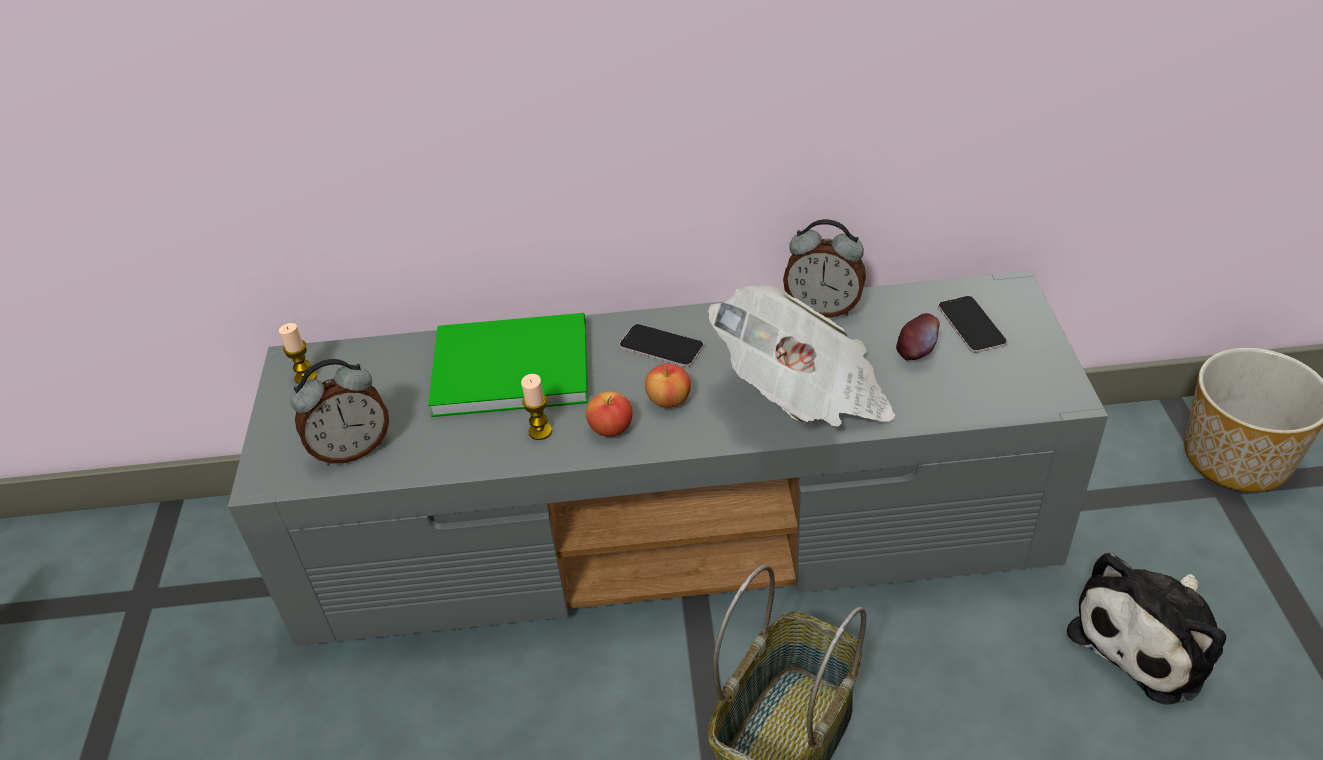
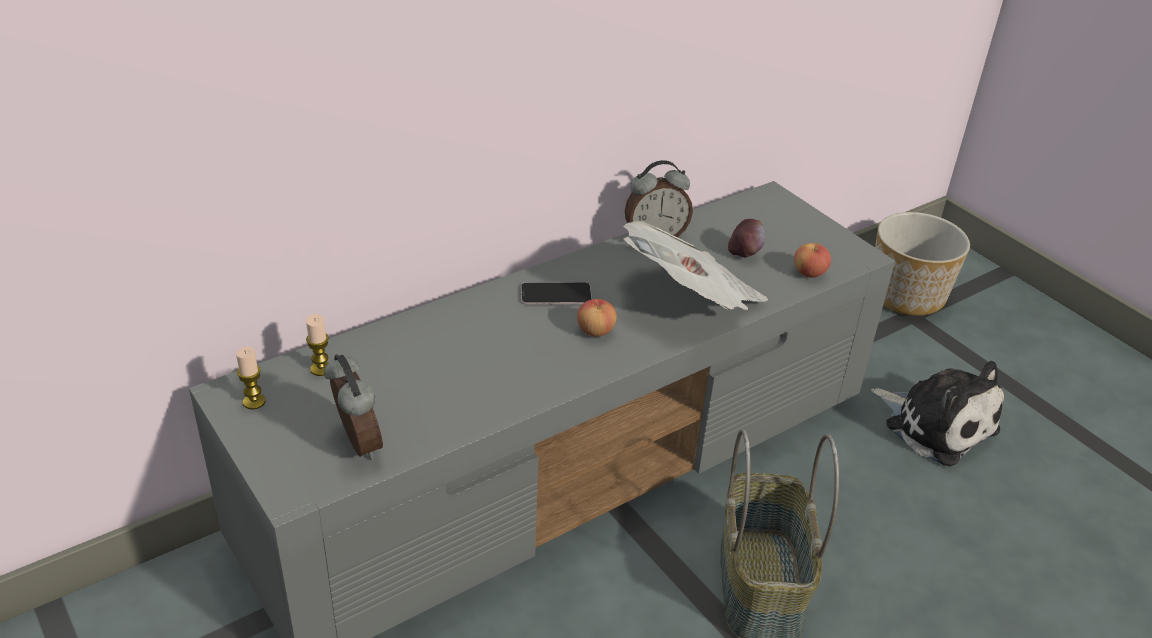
camera: 35 degrees left, 5 degrees down
alarm clock [290,359,389,465] -> alarm clock turned 60 degrees counterclockwise [324,354,383,460]
green book [428,313,588,417] -> none
candle [521,374,552,440] -> candle moved to [306,314,329,376]
apple [586,392,633,437] -> apple moved to [794,243,831,278]
phone [938,296,1007,353] -> none
plush toy [1067,552,1226,704] -> plush toy turned 60 degrees counterclockwise [871,361,1004,467]

